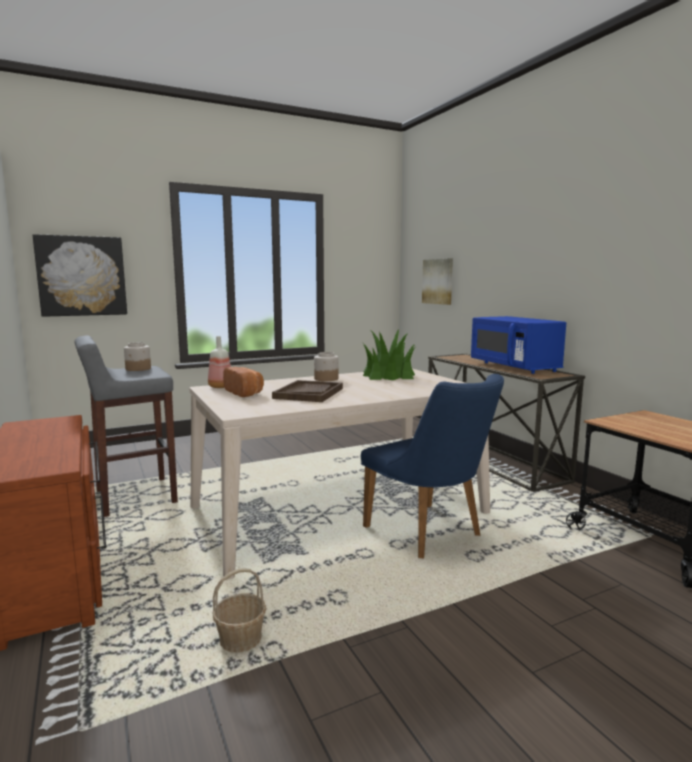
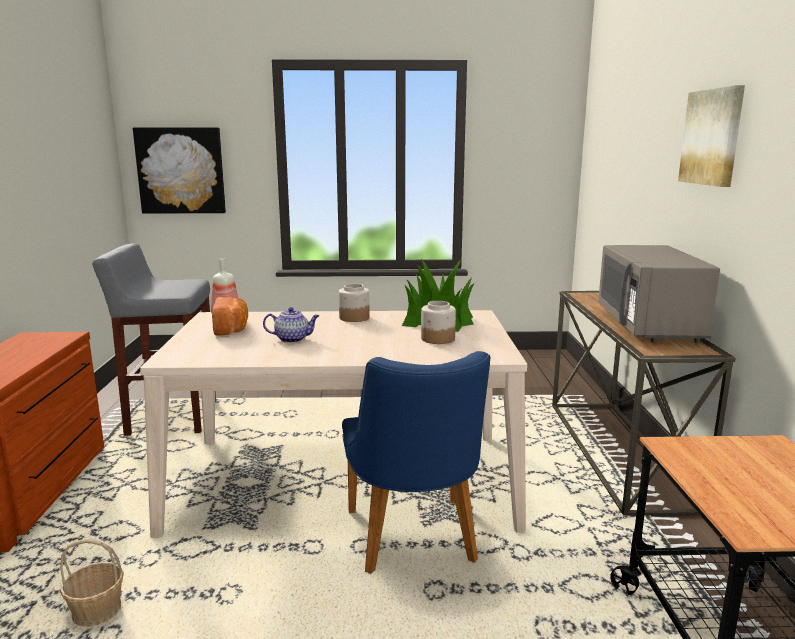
camera: 25 degrees right, 5 degrees up
jar [124,342,151,371] -> jar moved to [421,301,456,344]
brown tray [272,380,343,402] -> teapot [263,307,319,343]
picture [422,258,453,305] -> picture moved to [678,85,745,187]
blue microwave [471,316,566,374] -> grey microwave [598,245,720,343]

